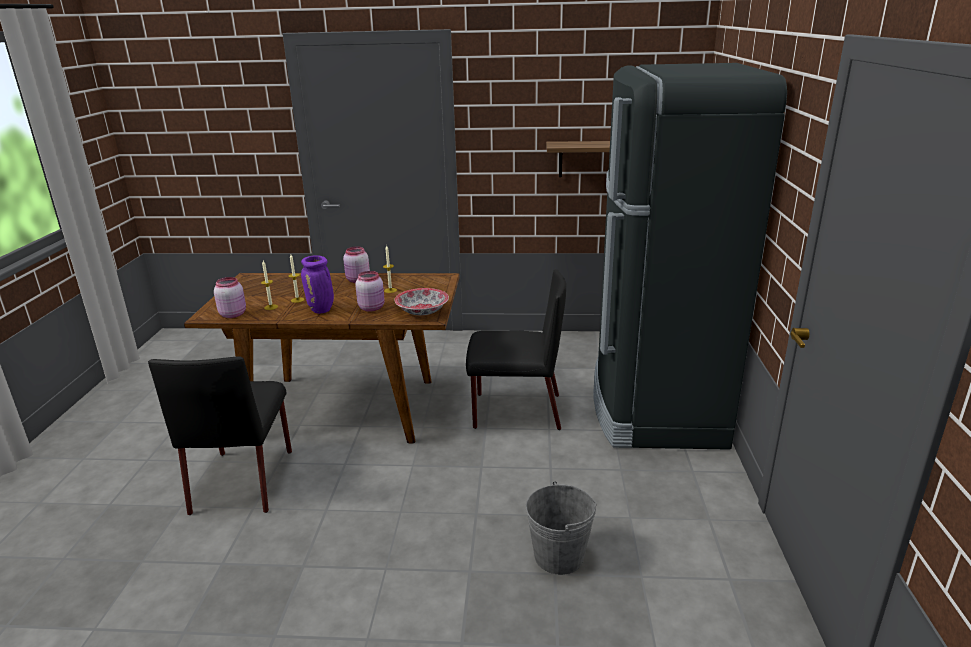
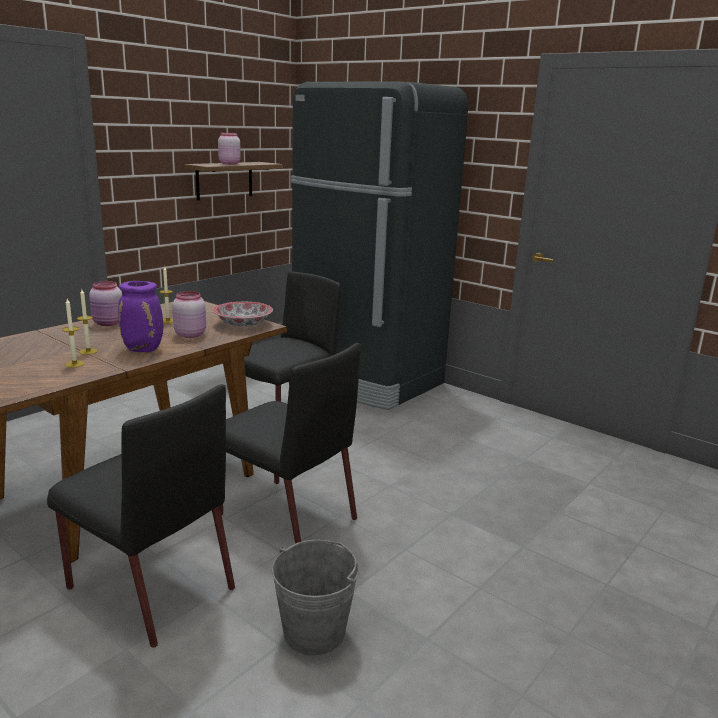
camera: 55 degrees left, 5 degrees down
pink jar [214,277,246,318] -> pink jar moved to [218,133,241,164]
grey bucket [526,481,597,575] -> grey bucket moved to [272,540,359,655]
none -> black chair [220,343,361,544]

